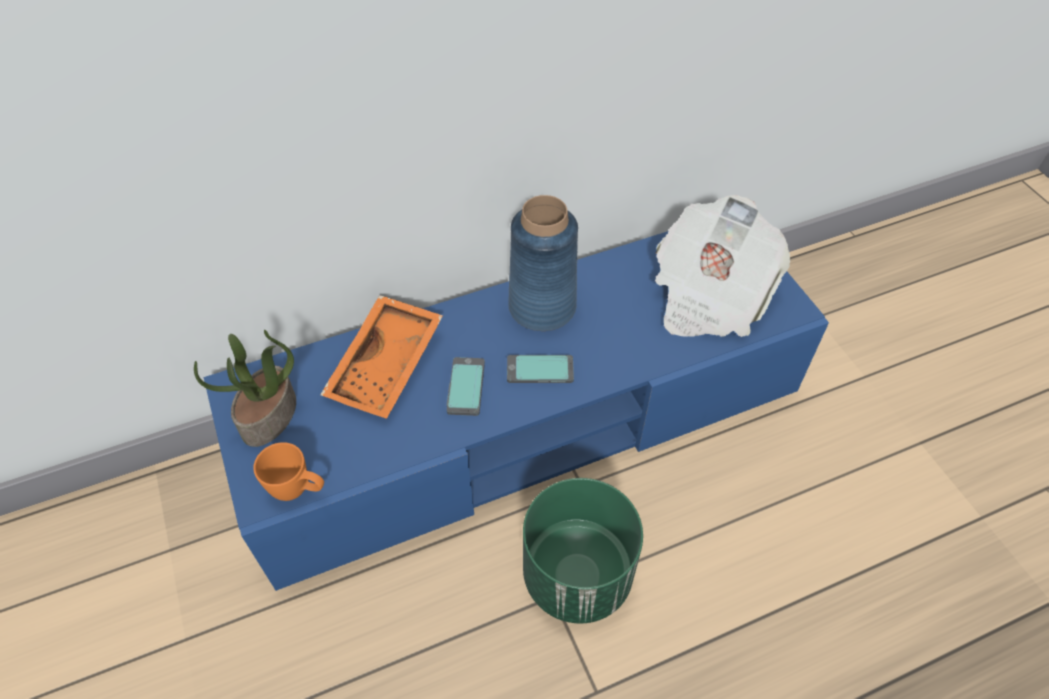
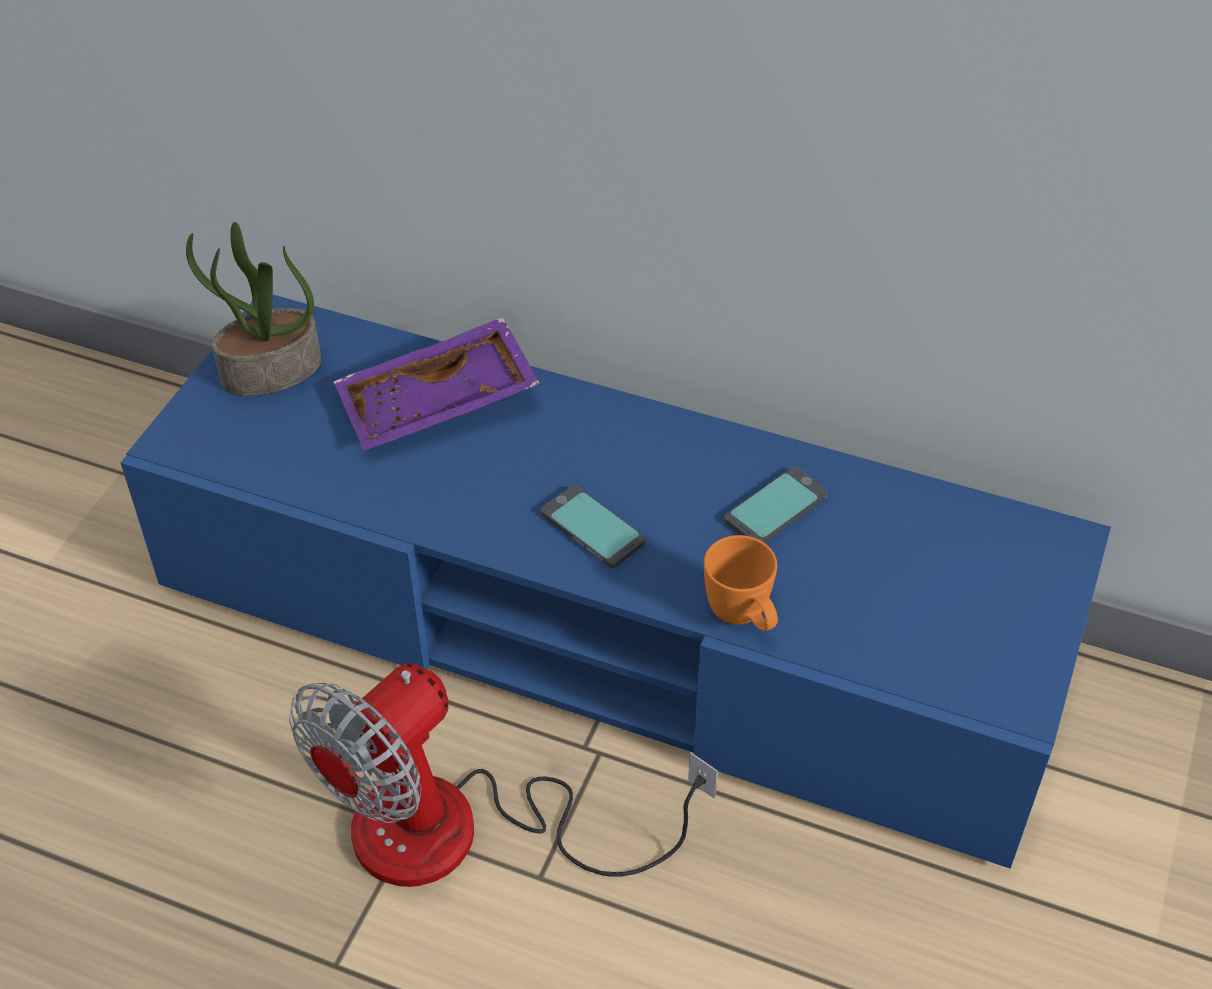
camera: 45 degrees right, 5 degrees down
orange mug [253,442,324,501] -> orange mug moved to [704,535,778,631]
orange tray [320,295,443,419] -> purple tray [333,317,540,451]
phone [447,357,485,416] -> phone moved to [724,467,828,543]
blue vase [508,195,578,331] -> none
green planter [523,478,643,624] -> fan [289,664,718,887]
newspaper [655,195,790,337] -> none

